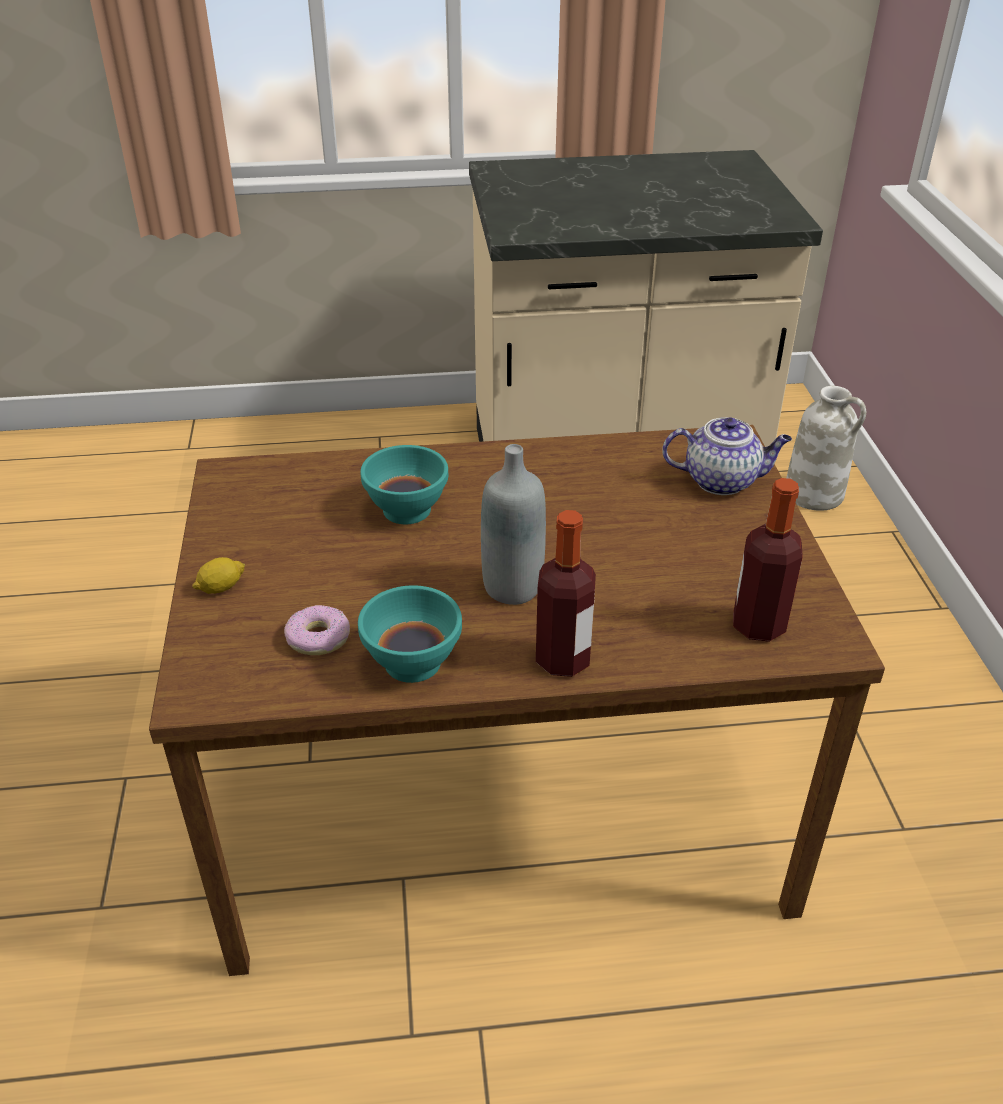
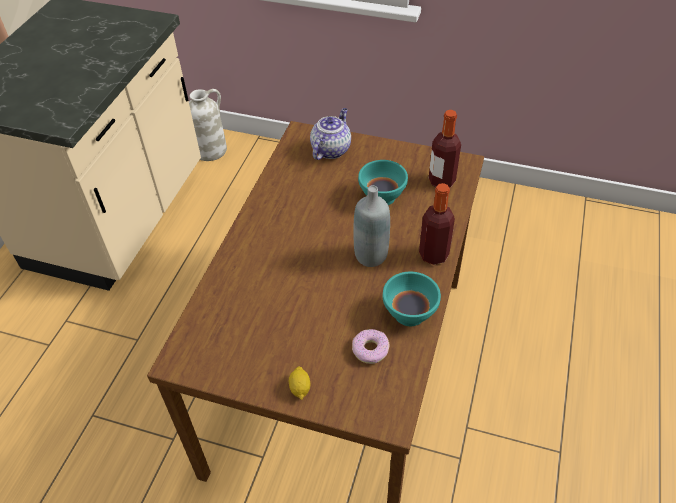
camera: 65 degrees left, 10 degrees up
turquoise bowl [360,445,448,524] -> turquoise bowl moved to [358,160,408,205]

